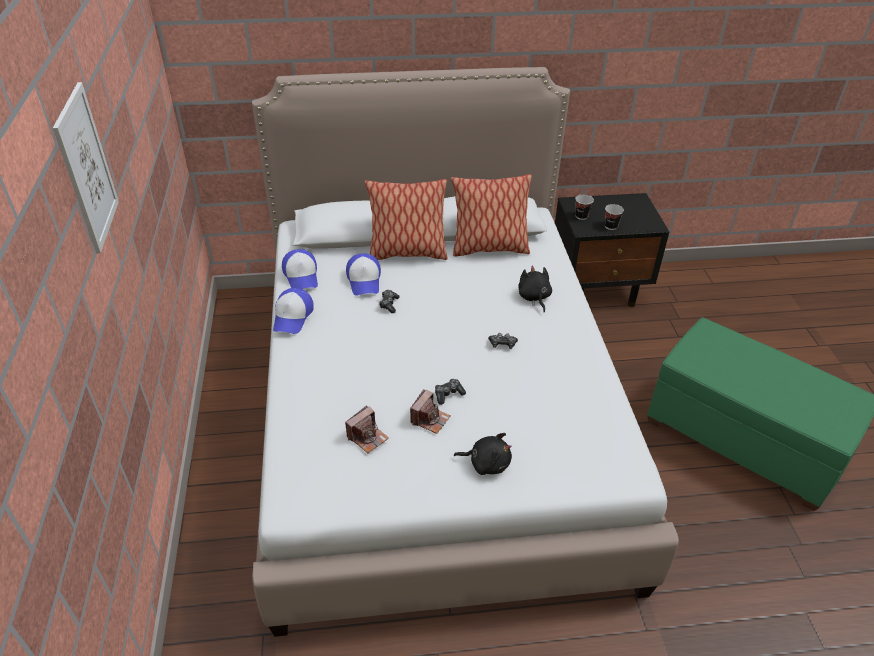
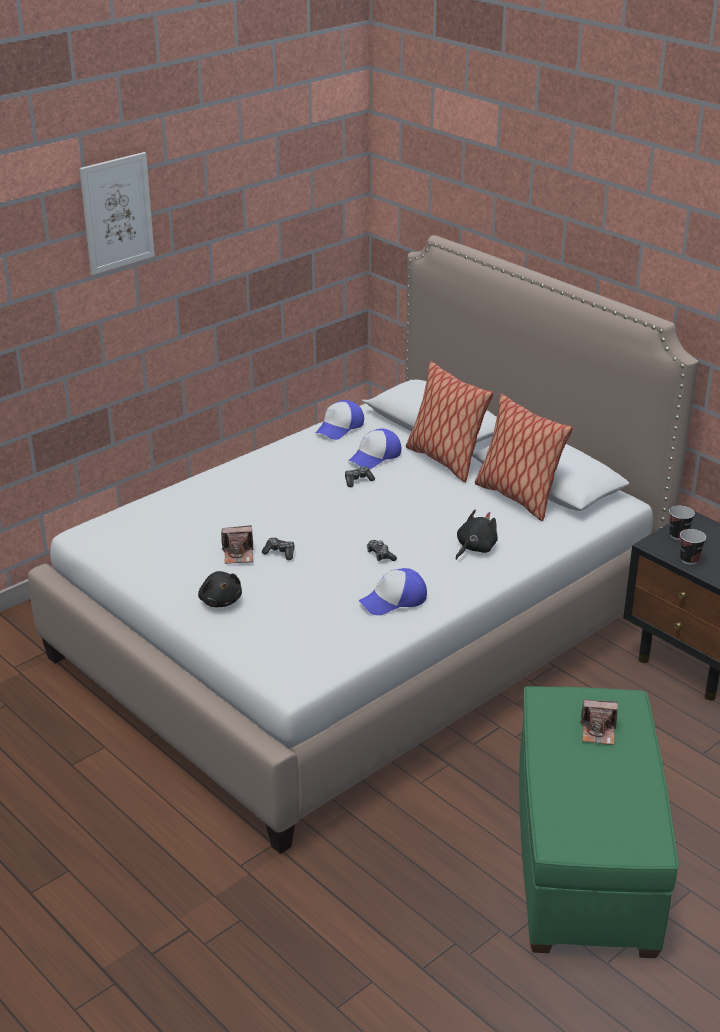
camera: 55 degrees right, 10 degrees down
cap [273,288,314,334] -> cap moved to [358,568,427,615]
camera [345,405,389,453] -> camera moved to [580,700,618,745]

